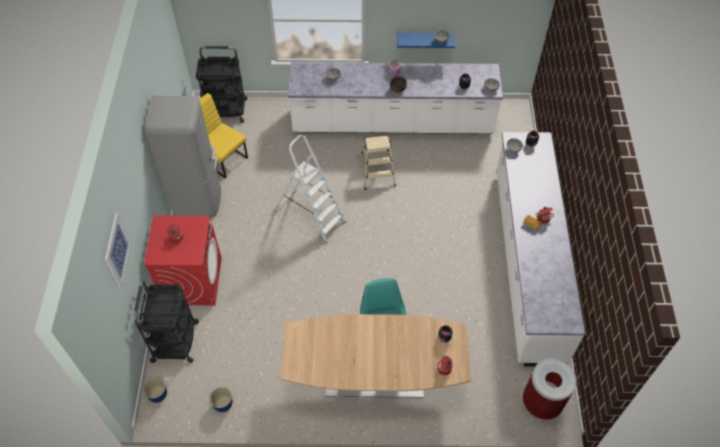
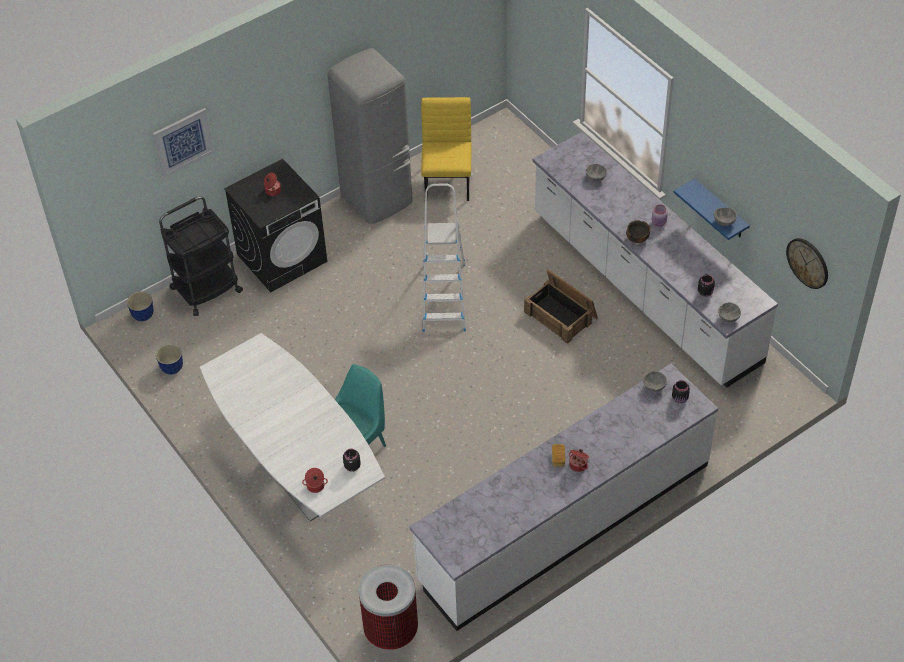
camera: 55 degrees right, 5 degrees down
red washing machine [144,215,222,305] -> black washing machine [224,159,327,292]
black cart [196,46,247,123] -> none
brown dining table [281,314,471,398] -> white dining table [200,333,385,521]
beige step ladder [358,135,396,190] -> crate [524,270,598,344]
none -> wall clock [786,238,828,289]

